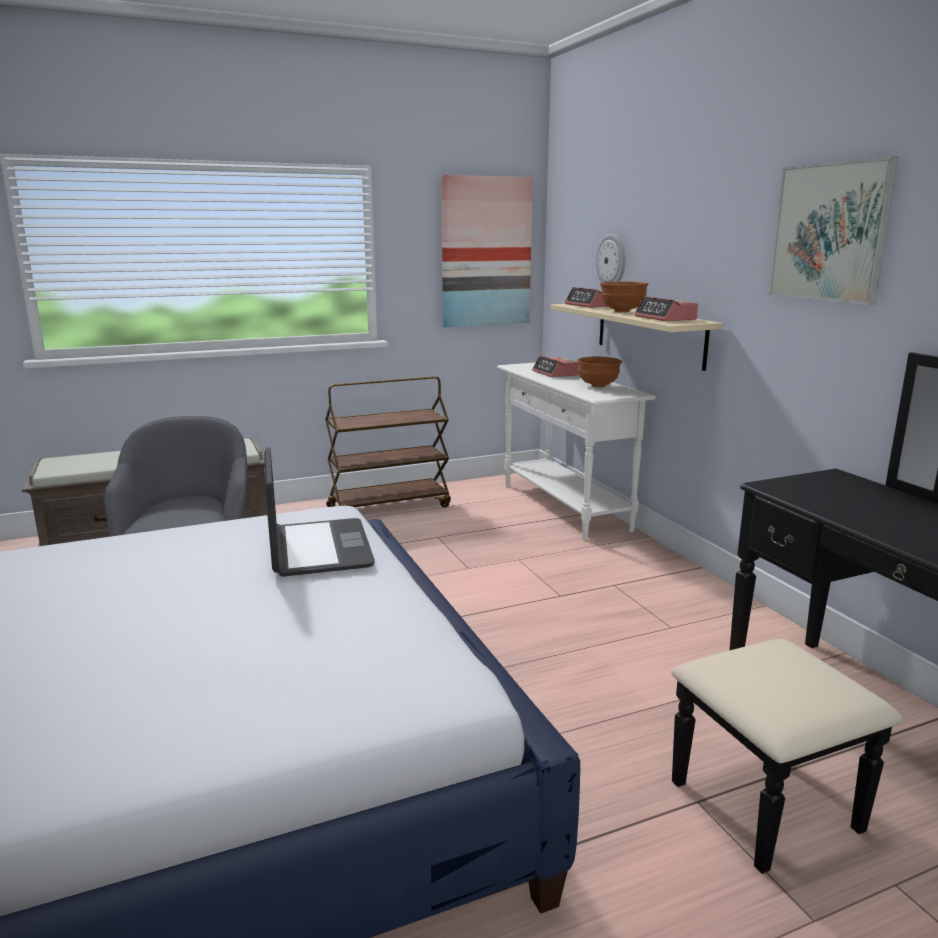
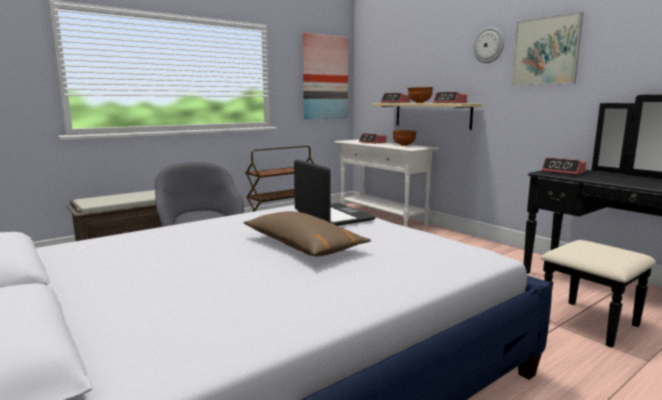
camera: 15 degrees left, 5 degrees down
wall clock [596,233,626,283] -> wall clock moved to [473,27,504,63]
none -> brown pillow [243,211,371,256]
none -> alarm clock [542,157,586,175]

